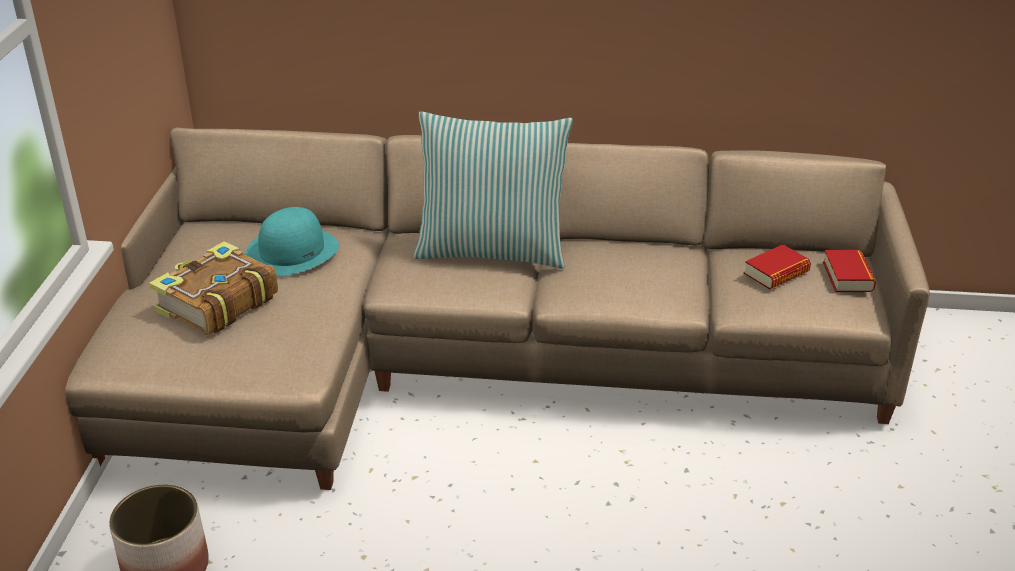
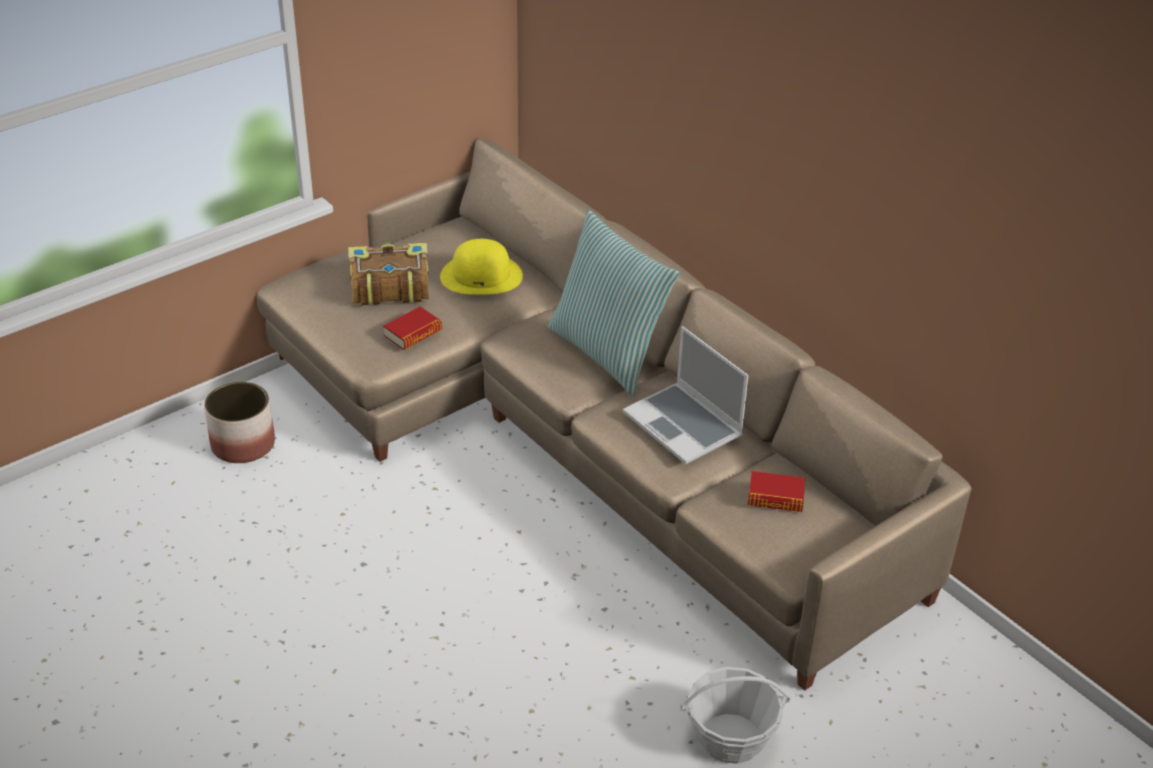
camera: 45 degrees right, 5 degrees up
turquoise hat [245,207,339,276] -> yellow hat [440,239,523,295]
book [823,250,876,292] -> book moved to [383,307,442,350]
none -> laptop [623,326,749,464]
none -> basket [681,667,791,764]

